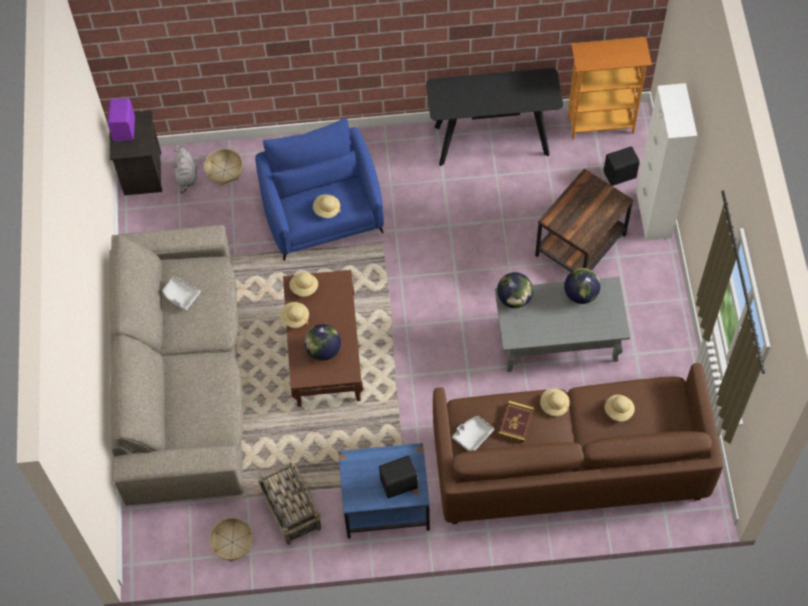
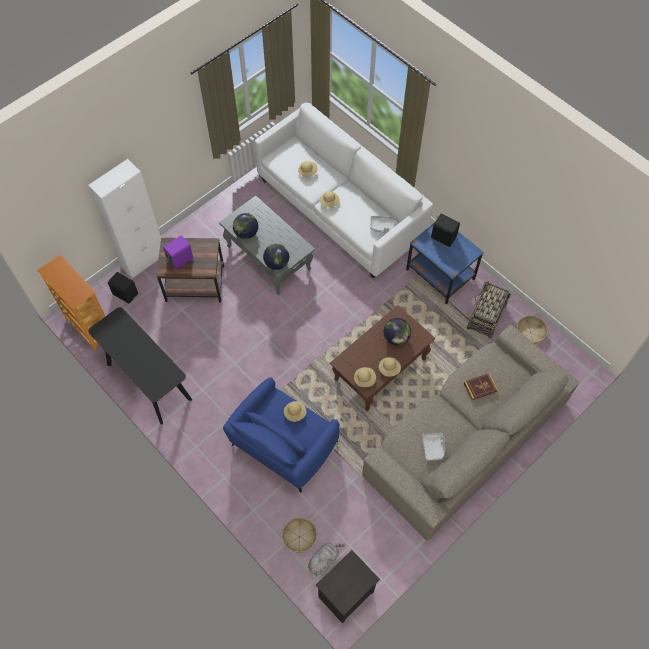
camera: 130 degrees left, 0 degrees up
purple speaker [108,98,135,141] -> purple speaker moved to [163,235,193,270]
brown sofa [433,363,723,524] -> white sofa [255,103,433,278]
book [498,401,534,443] -> book moved to [464,373,498,400]

